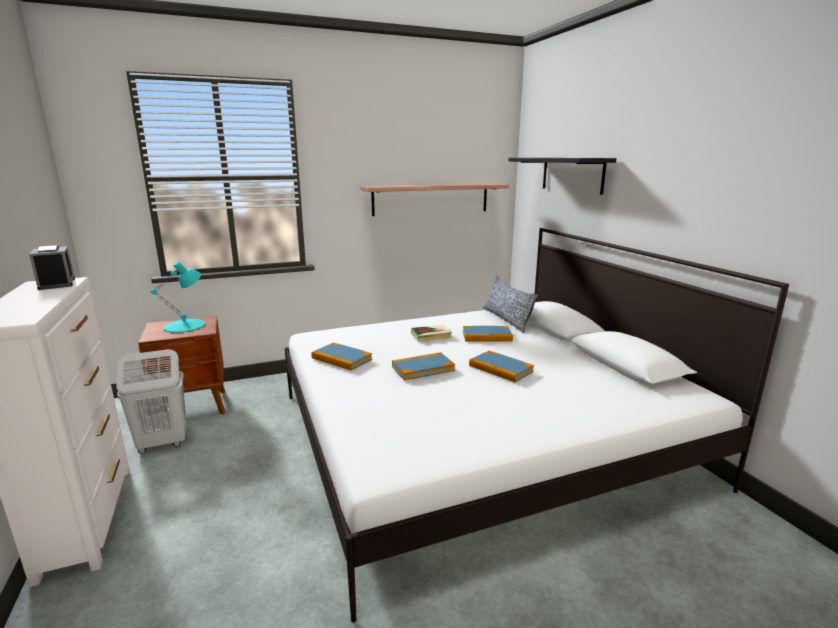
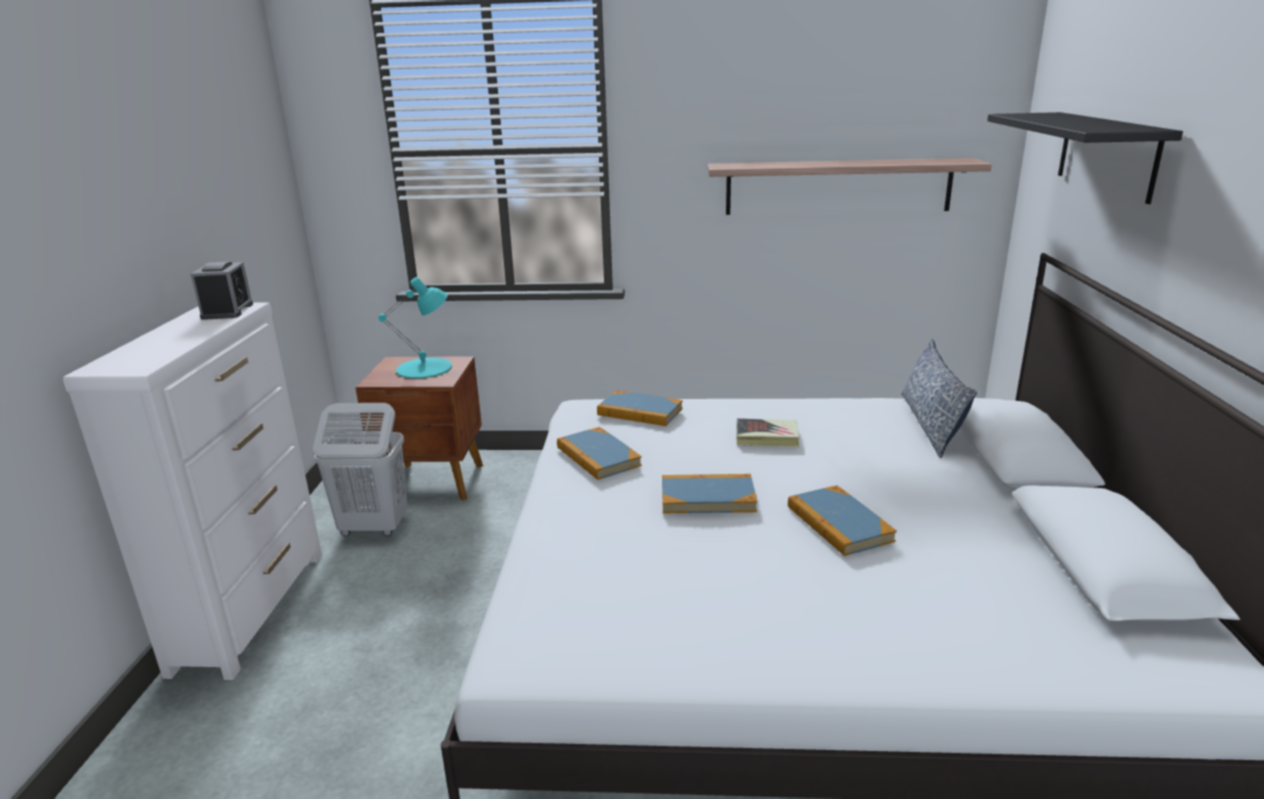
camera: 25 degrees right, 5 degrees up
book [463,326,513,341] -> book moved to [597,390,683,426]

